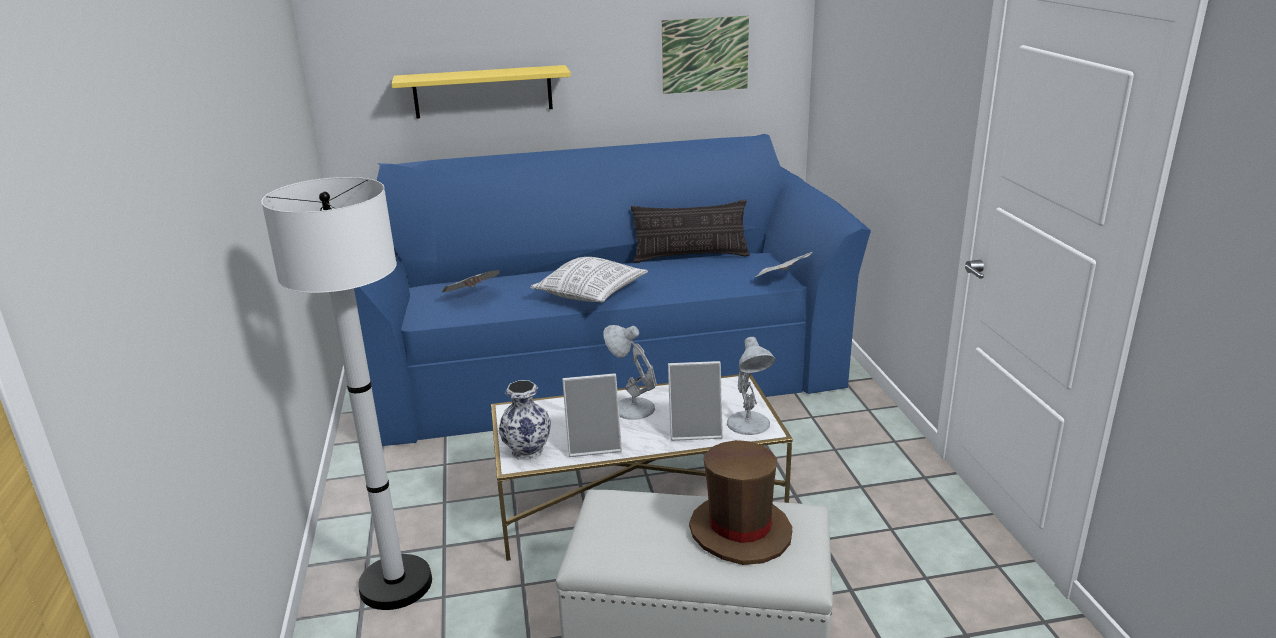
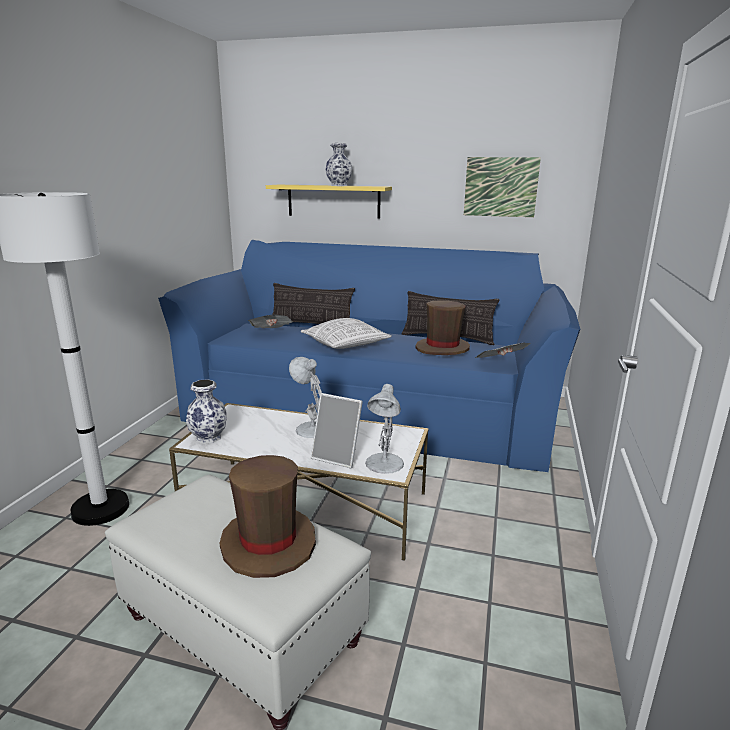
camera: 25 degrees right, 5 degrees down
picture frame [562,373,622,457] -> none
none -> pillow [272,283,355,324]
none -> vase [325,143,352,186]
none -> brown hat [415,300,470,355]

